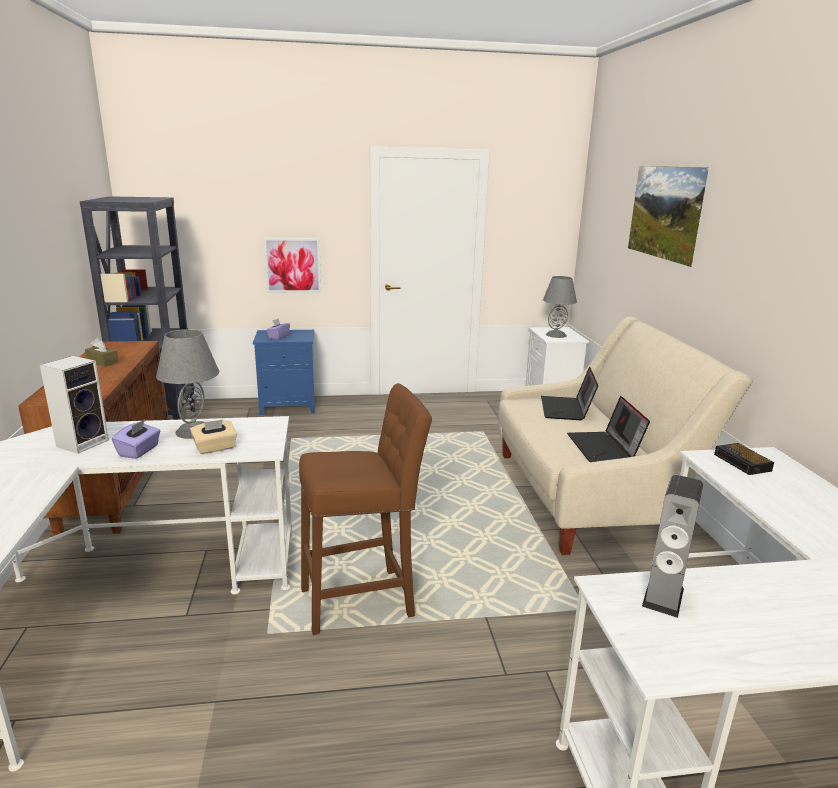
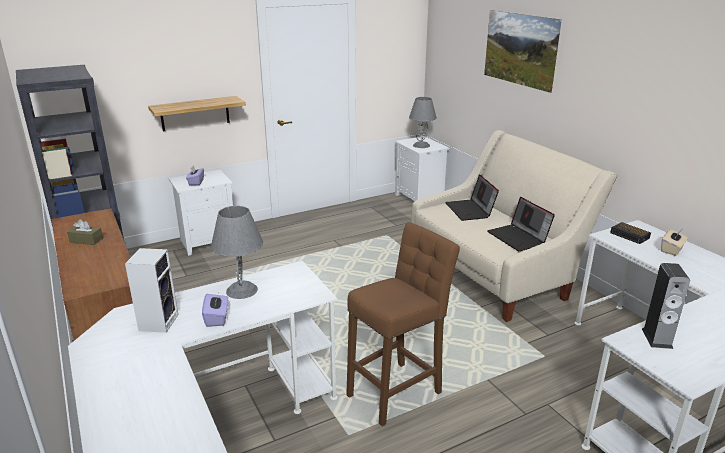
camera: 20 degrees left, 5 degrees up
beige tissue box [190,419,237,454] -> beige tissue box moved to [661,229,688,256]
blue nightstand [253,330,315,415] -> white nightstand [168,170,233,256]
picture [263,238,321,293] -> shelf [148,96,246,131]

